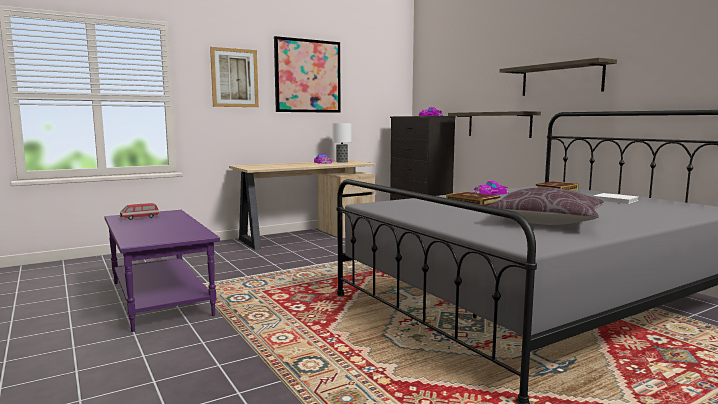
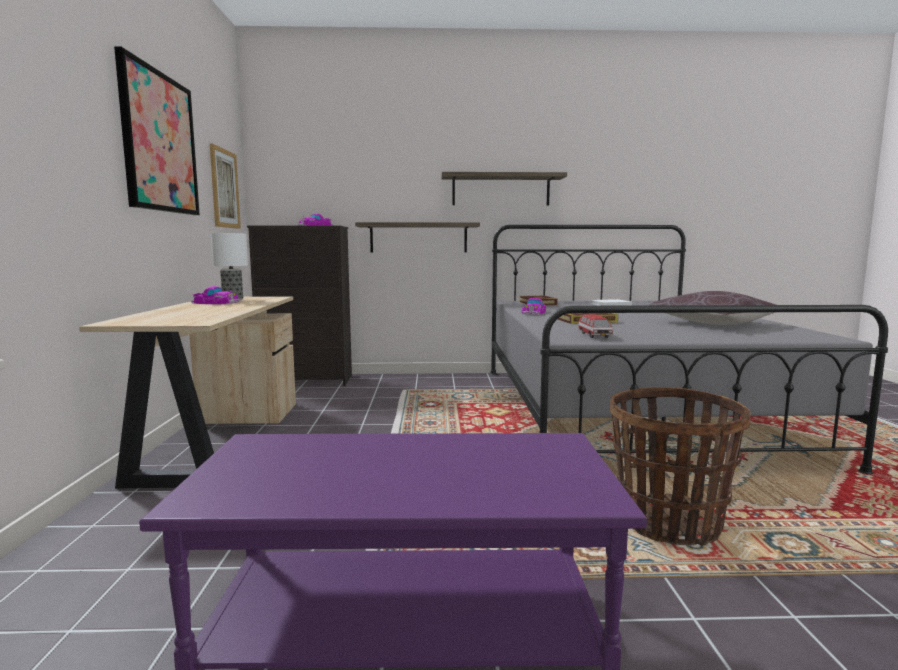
camera: 60 degrees left, 0 degrees up
toy car [120,203,159,220] -> toy car moved to [578,314,613,338]
picture [210,47,259,107] -> picture moved to [210,143,241,229]
none -> basket [610,387,751,546]

